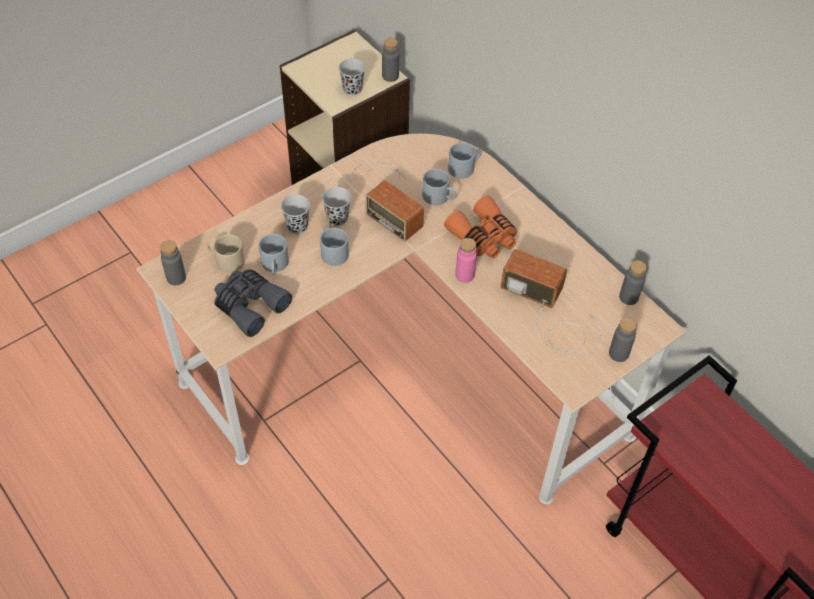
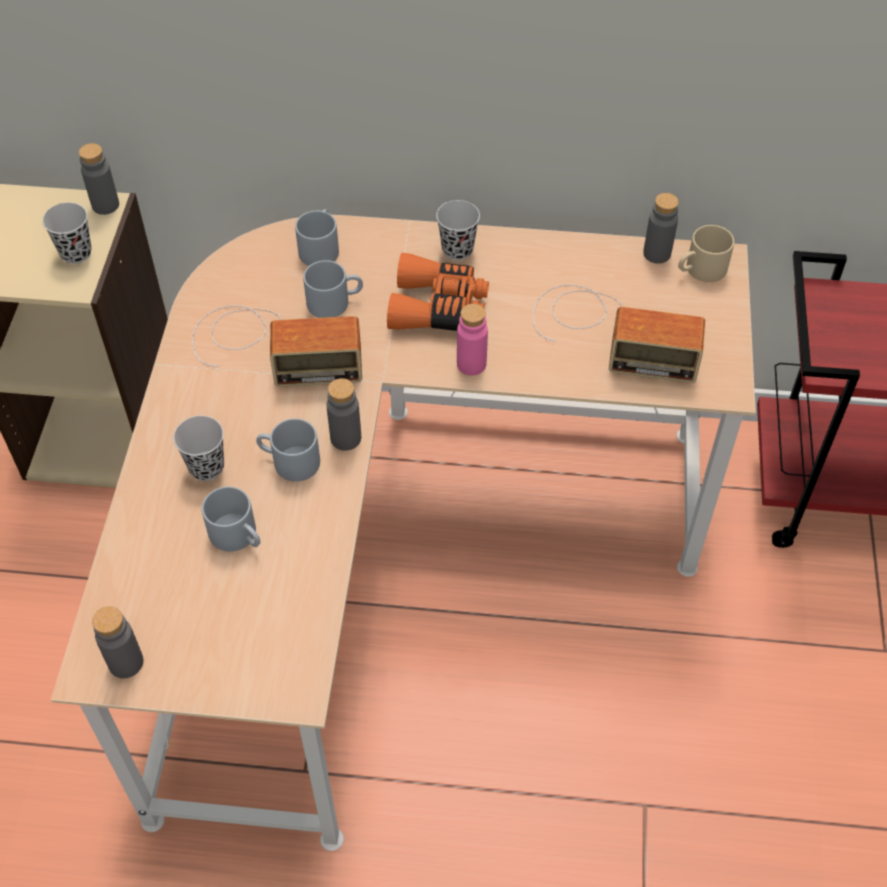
camera: 45 degrees left, 0 degrees up
beige mug [206,234,245,273] -> beige mug moved to [678,225,734,282]
grey binoculars [214,269,292,337] -> none
black cup [322,187,351,226] -> black cup moved to [436,200,480,260]
radio [501,249,601,358] -> radio turned 150 degrees counterclockwise [533,284,705,383]
grey bottle [609,317,637,362] -> grey bottle moved to [327,378,361,451]

